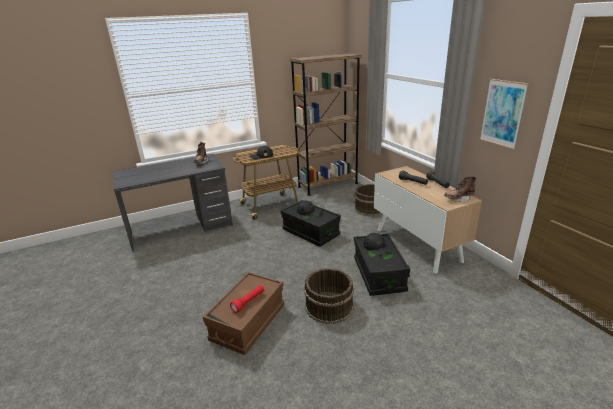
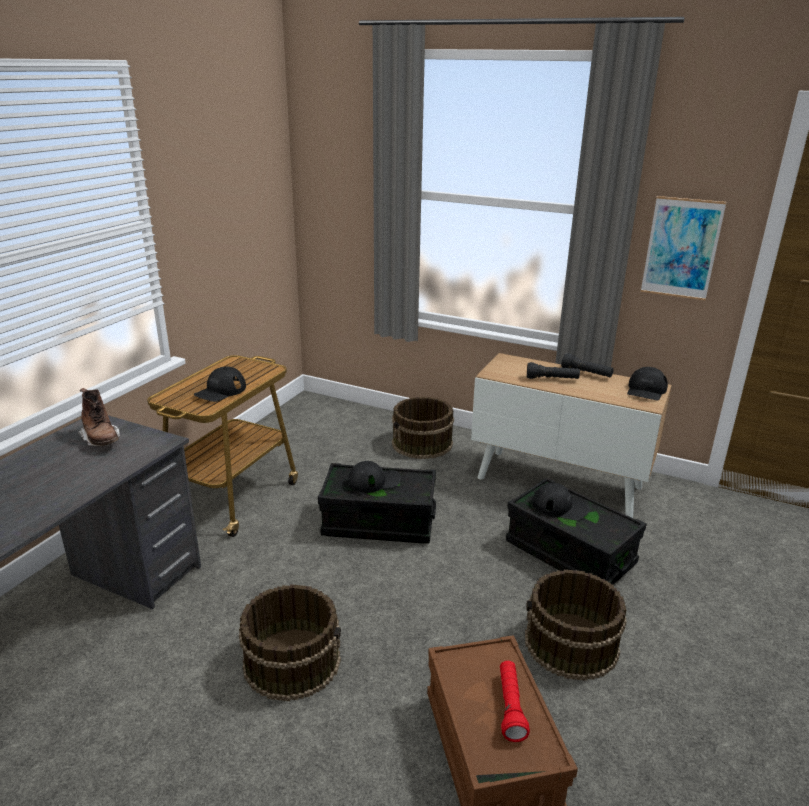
camera: 40 degrees left, 0 degrees up
brown bookcase [289,53,361,196] -> none
brown boot [444,175,477,202] -> black cap [627,367,668,400]
none -> brown bucket [239,584,341,701]

